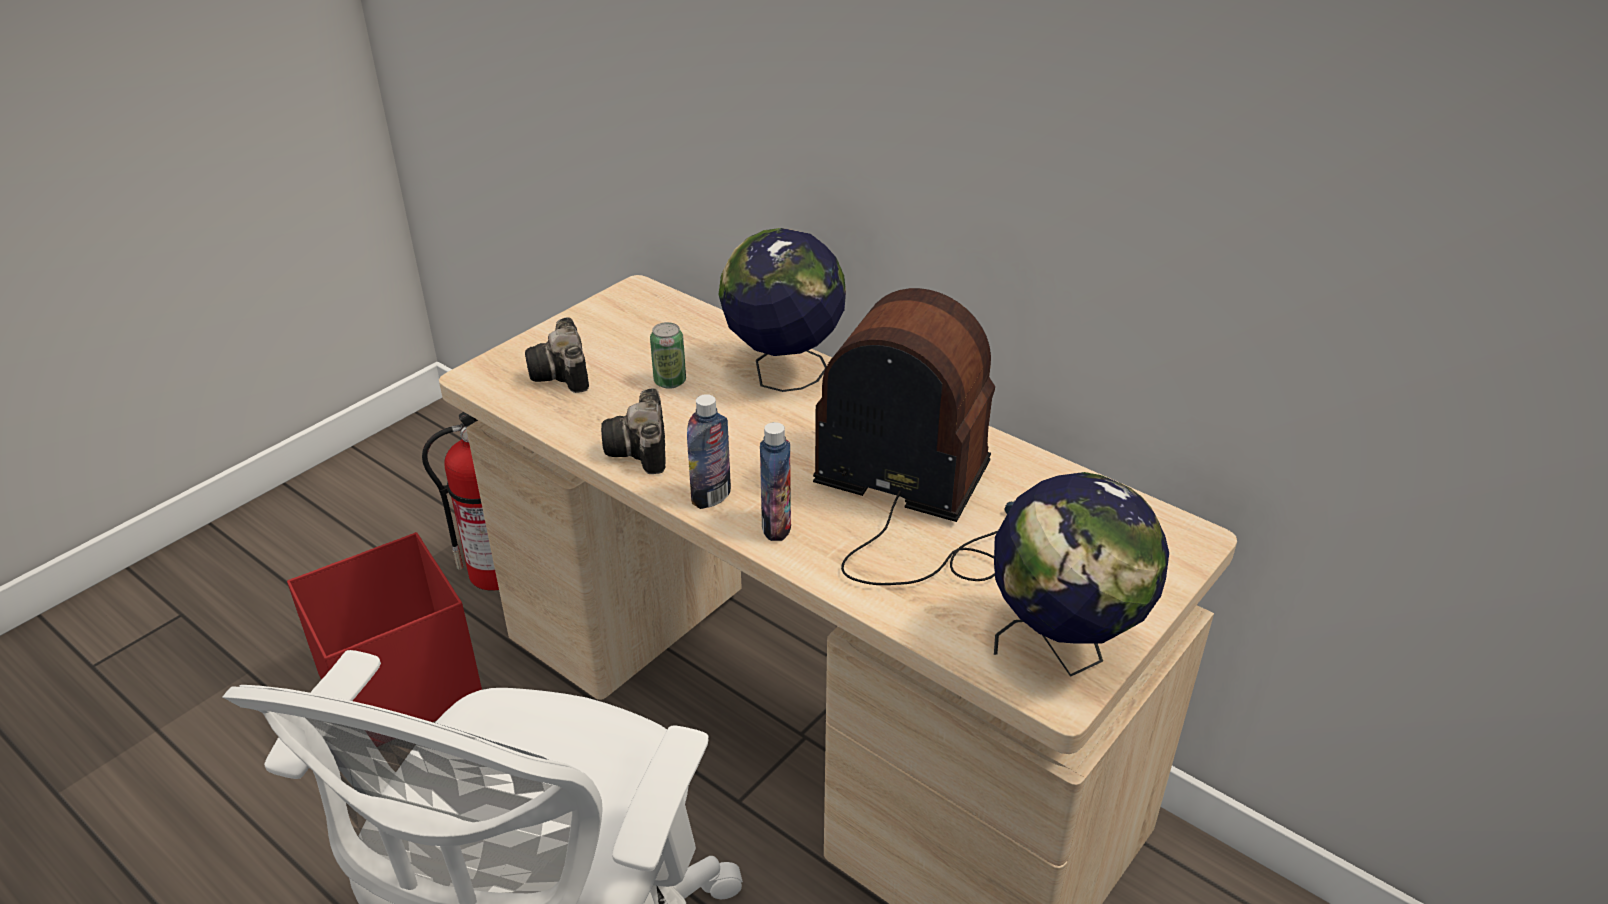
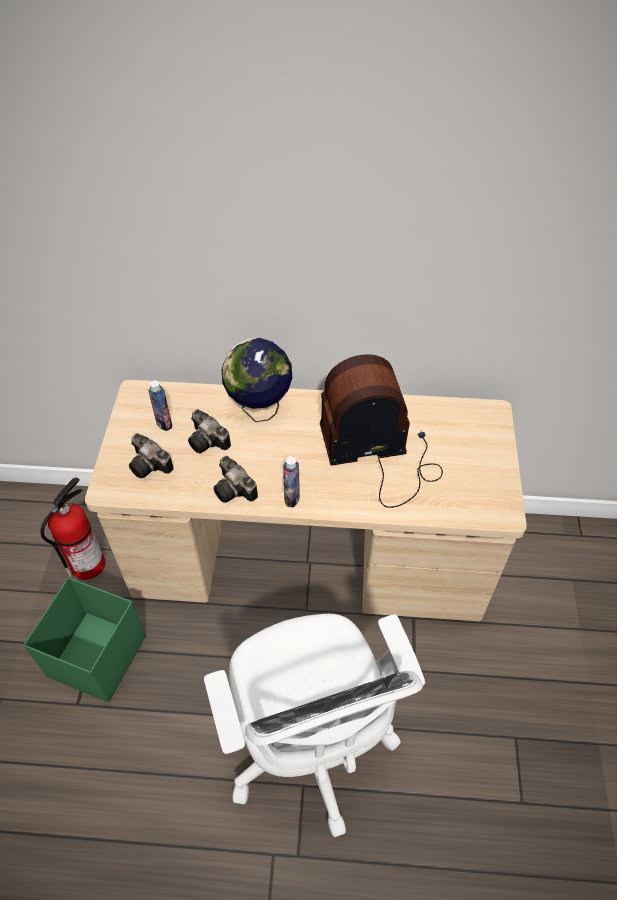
camera: 35 degrees left, 15 degrees up
red storage box [287,532,482,722] -> green storage box [23,577,146,703]
can [650,322,686,389] -> camera [188,409,231,453]
bottle [760,422,791,541] -> bottle moved to [148,380,172,431]
globe [994,472,1169,677] -> none

